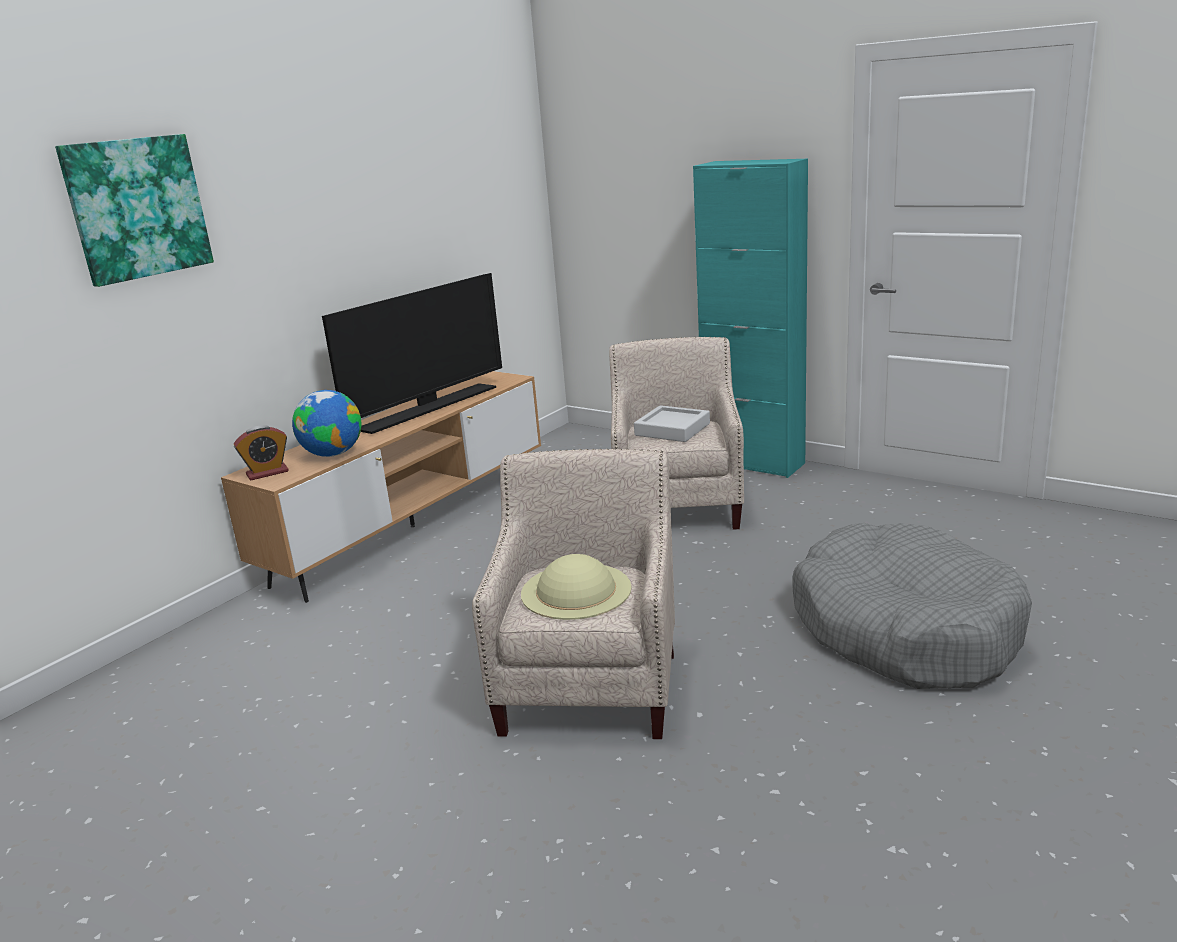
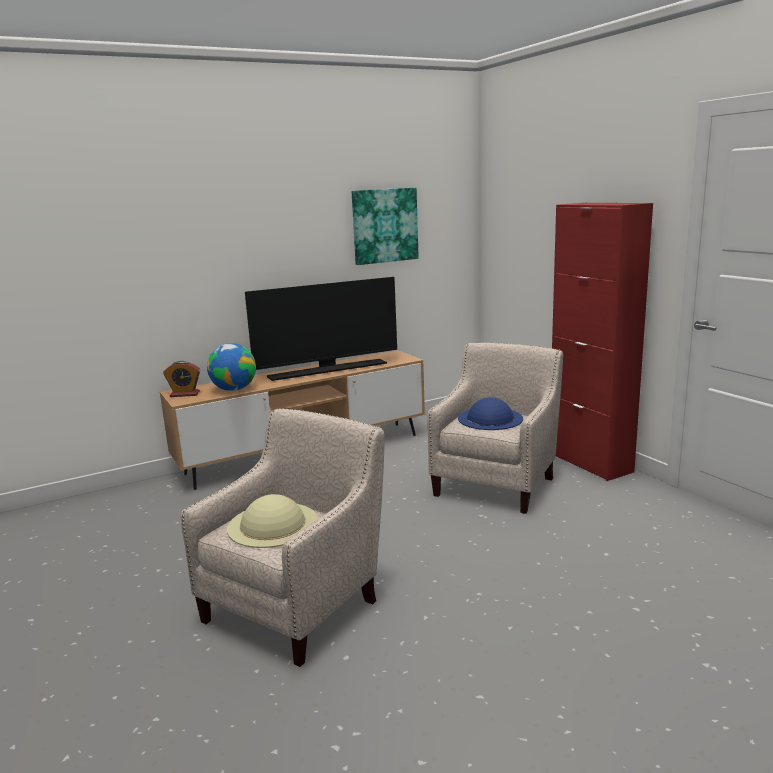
camera: 25 degrees right, 5 degrees down
picture [55,134,214,287] -> picture moved to [352,188,419,265]
grey tray [634,405,710,442] -> blue hat [458,397,523,430]
turquoise cabinet [693,158,808,478] -> red cabinet [552,203,653,481]
grey dog bed [793,523,1032,689] -> none

